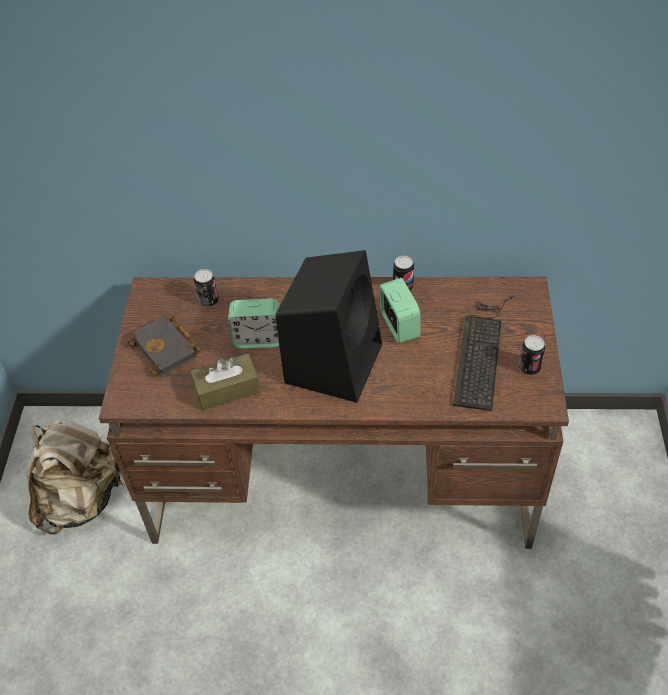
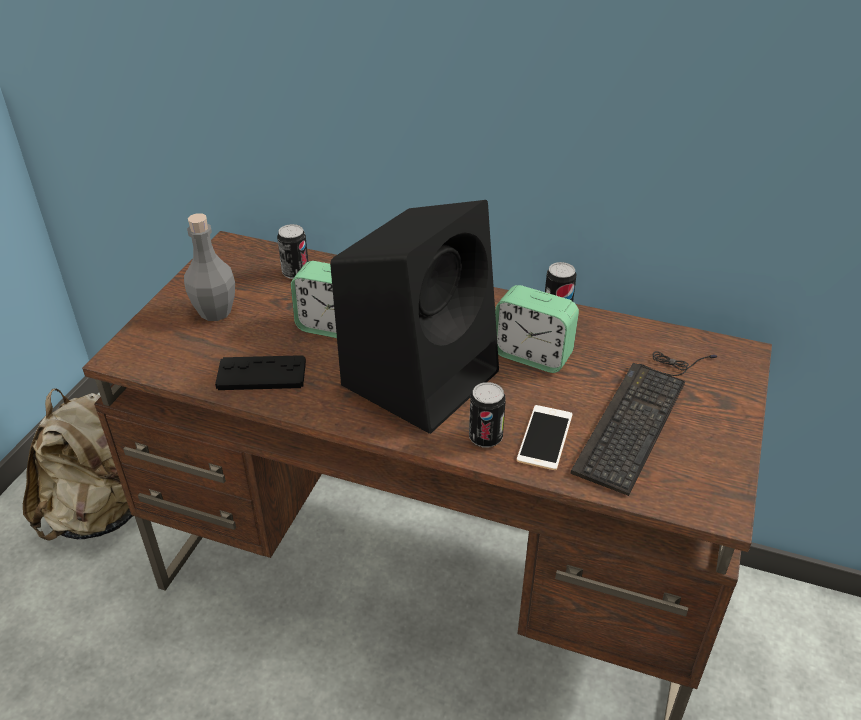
camera: 15 degrees right, 10 degrees down
black book [127,315,201,376] -> grey bottle [184,213,235,321]
brown tissue box [190,354,260,410] -> black game controller [215,355,306,390]
alarm clock [379,278,421,343] -> alarm clock turned 120 degrees clockwise [495,285,579,373]
can [519,335,545,375] -> can moved to [469,382,506,448]
none -> phone [517,405,573,470]

